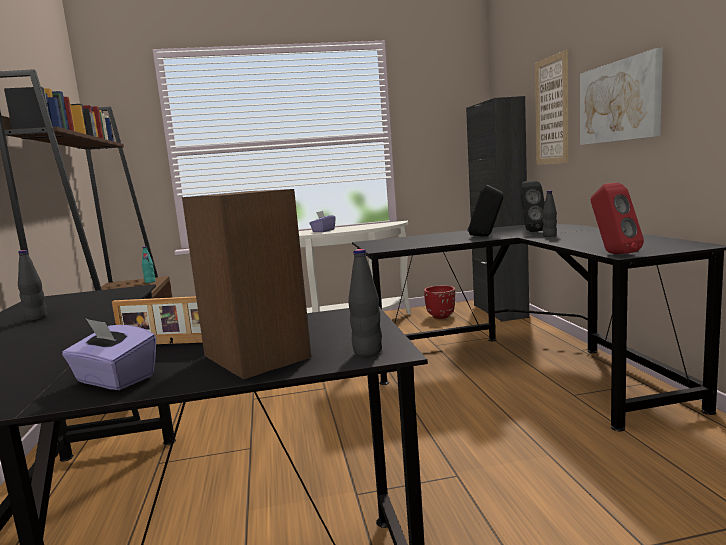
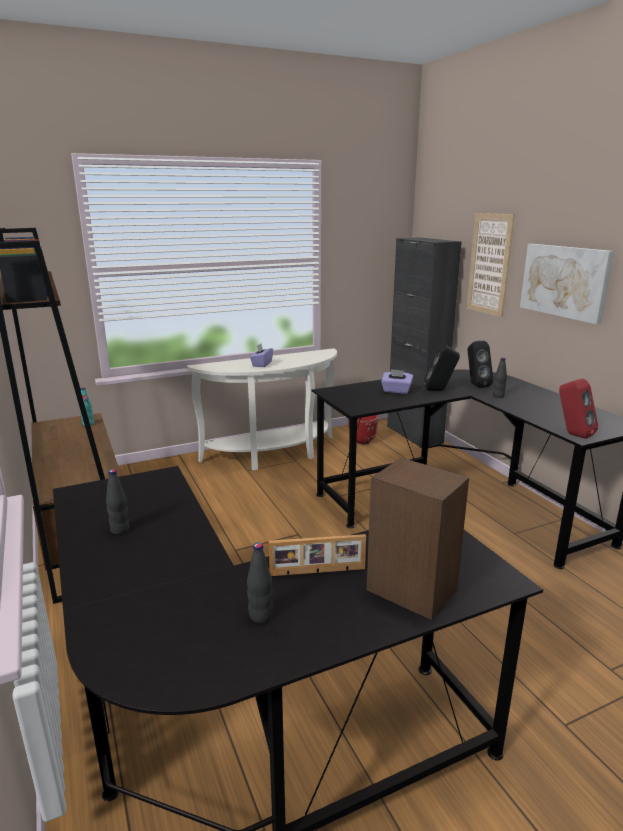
camera: 15 degrees left, 10 degrees up
purple tissue box [62,319,156,390] -> purple tissue box moved to [381,369,413,394]
black bottle [348,249,382,356] -> black bottle moved to [247,543,273,623]

